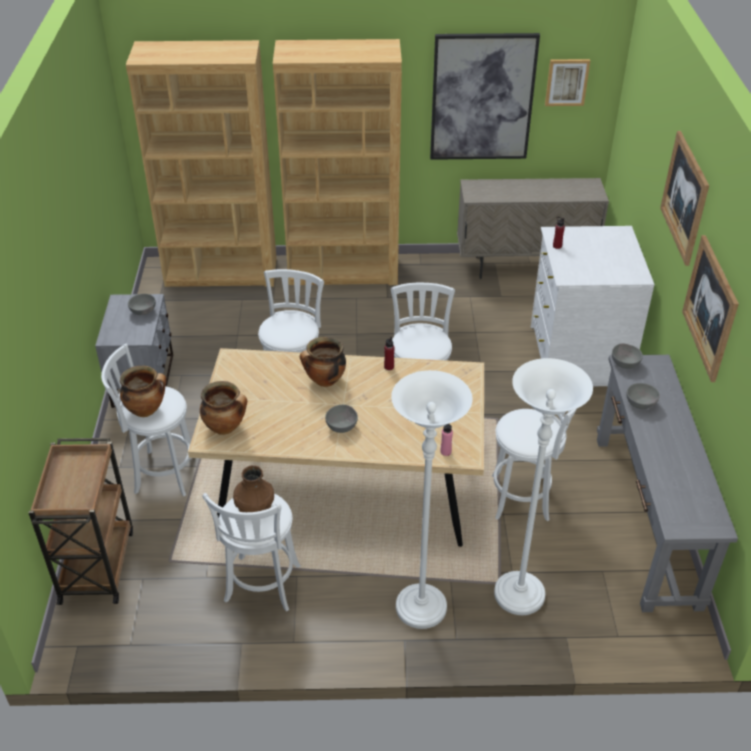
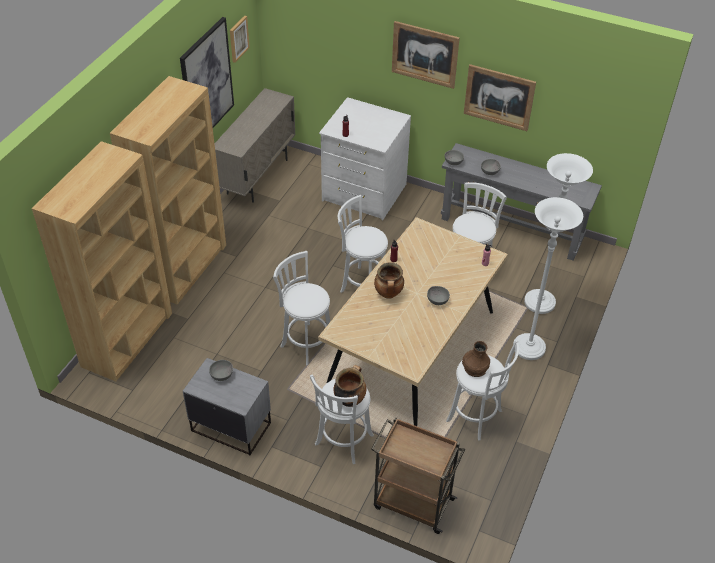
camera: 65 degrees left, 5 degrees up
cooking pot [200,381,247,435] -> none

